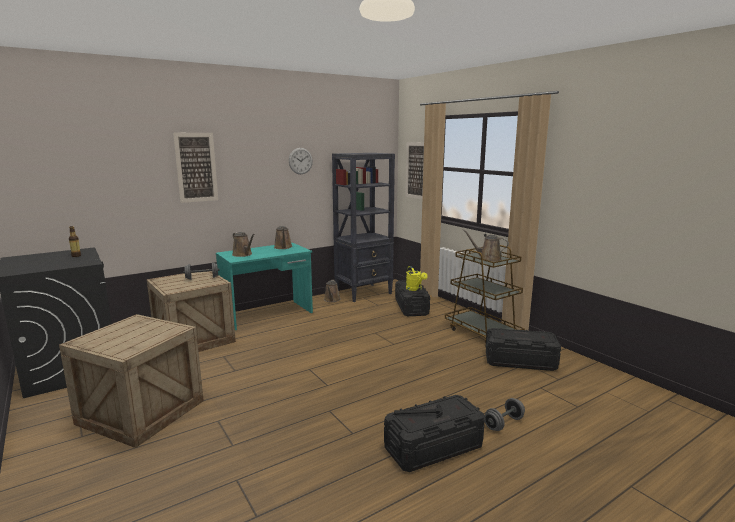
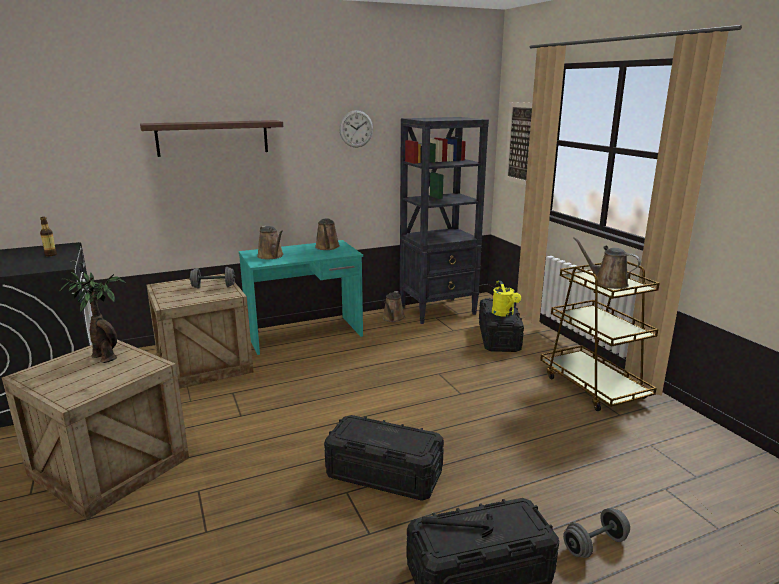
camera: 10 degrees right, 5 degrees up
picture [173,133,218,203] -> shelf [140,120,283,157]
black storage box [486,328,561,371] -> black storage box moved to [324,415,444,501]
none -> potted plant [59,272,126,363]

